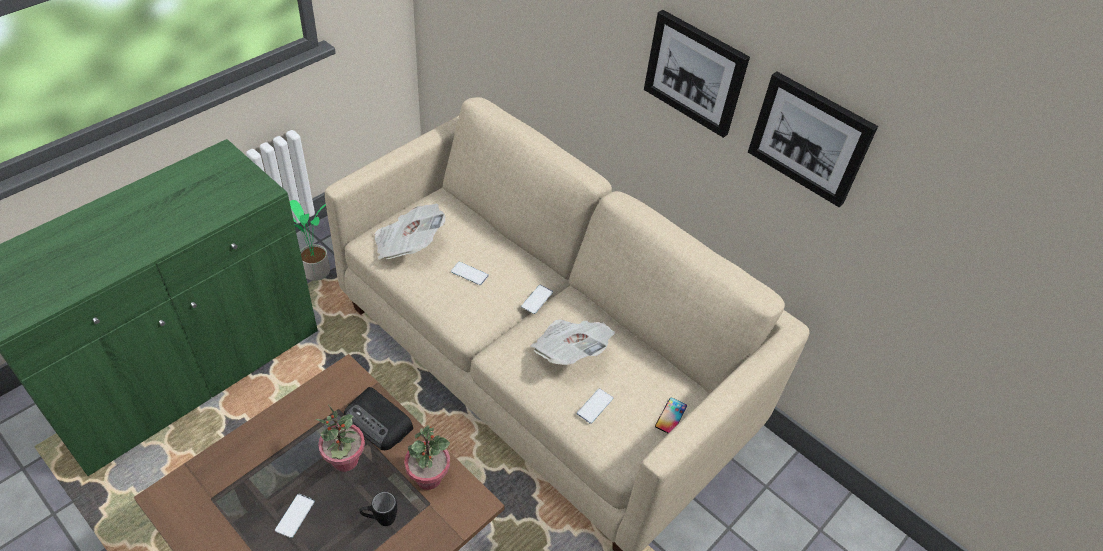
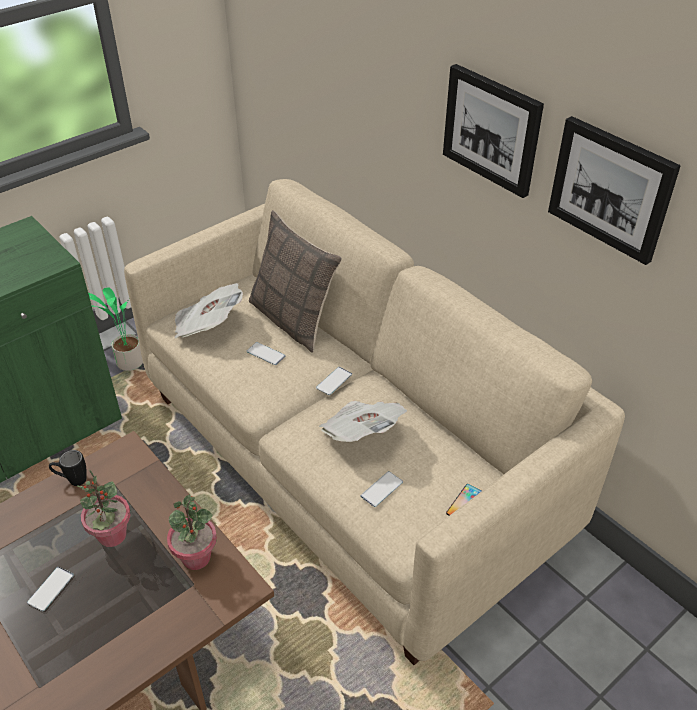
camera: 10 degrees right, 5 degrees down
radio [344,387,413,450] -> none
black mug [359,492,397,526] -> black mug moved to [49,450,87,486]
none -> pillow [249,210,342,353]

